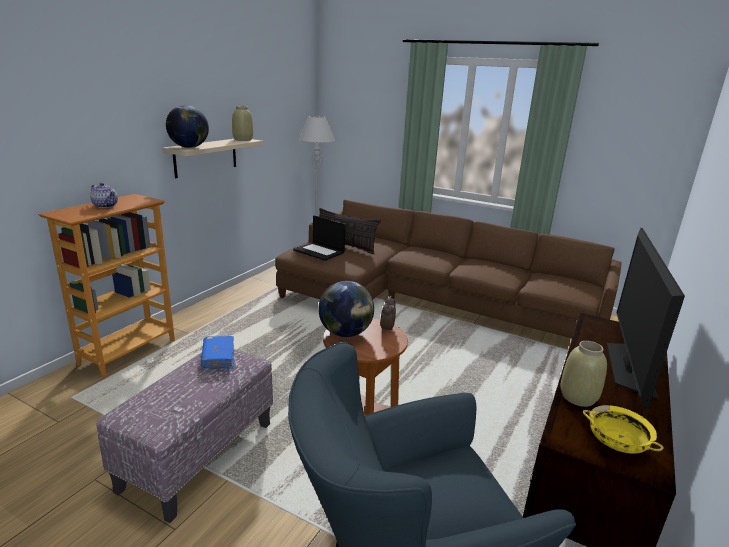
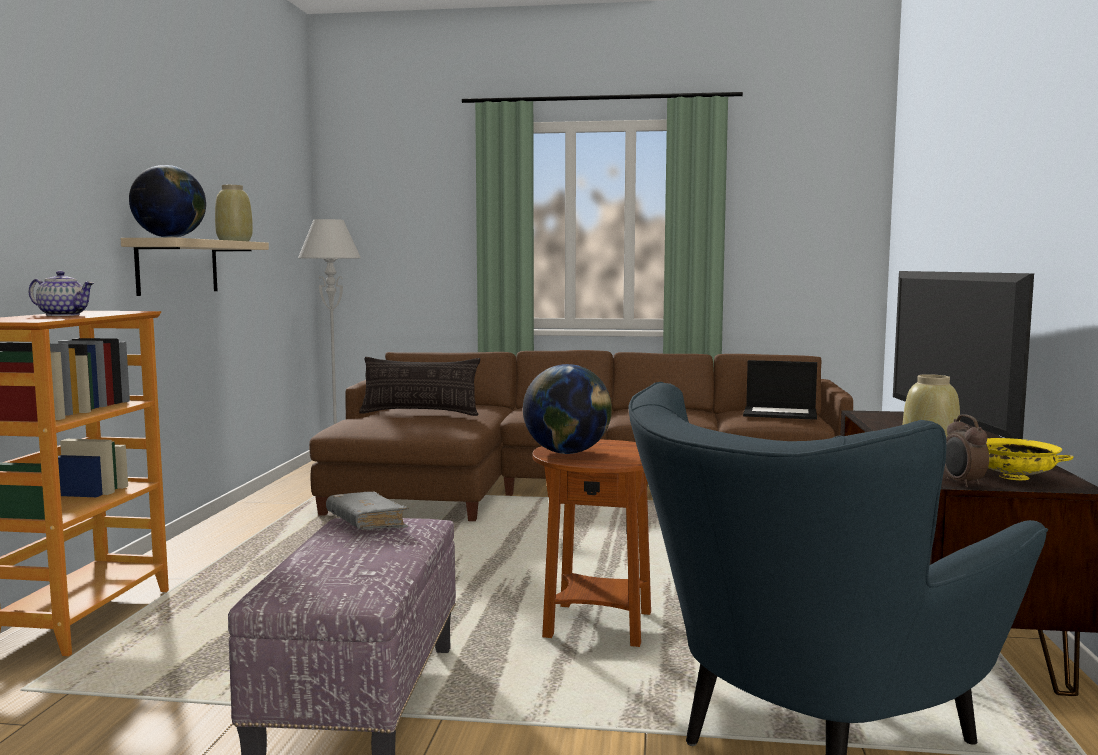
camera: 20 degrees left, 15 degrees down
blue book [201,336,234,369] -> grey book [326,492,408,530]
laptop [293,215,346,261] -> laptop moved to [743,360,817,420]
alarm clock [380,296,396,333] -> alarm clock moved to [945,414,989,487]

